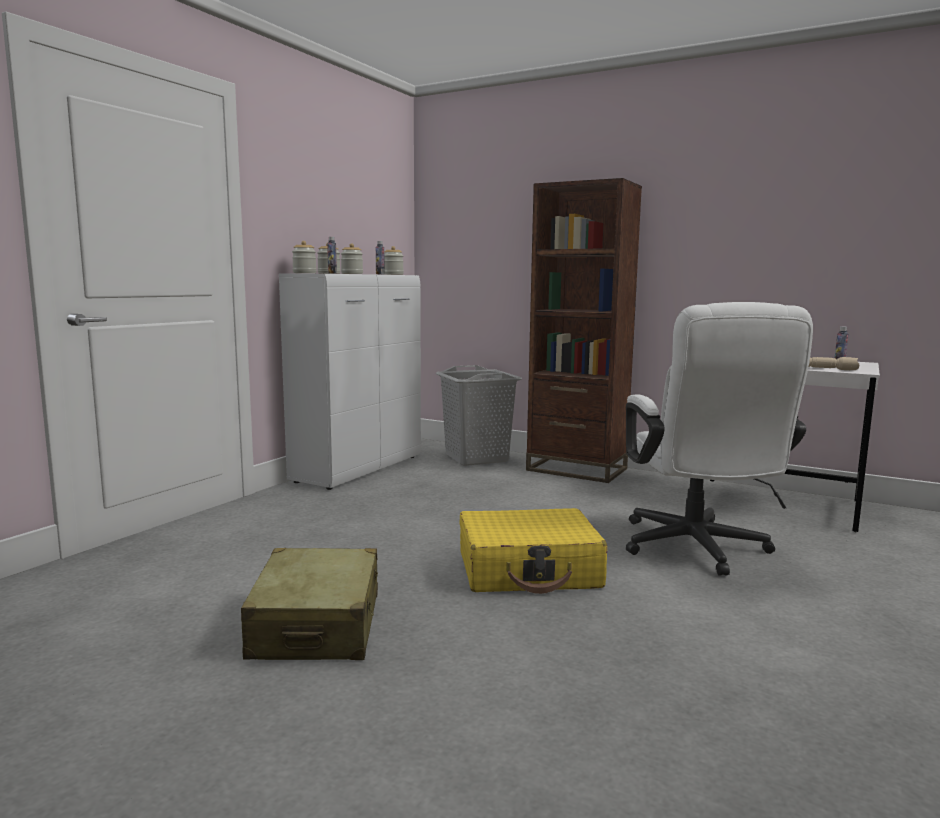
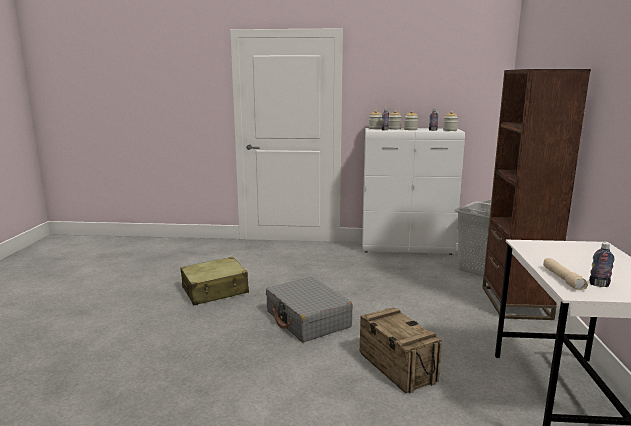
camera: 65 degrees right, 5 degrees up
yellow suitcase [460,508,607,594] -> grey suitcase [266,277,353,342]
white office chair [626,302,813,576] -> crate [360,308,442,393]

